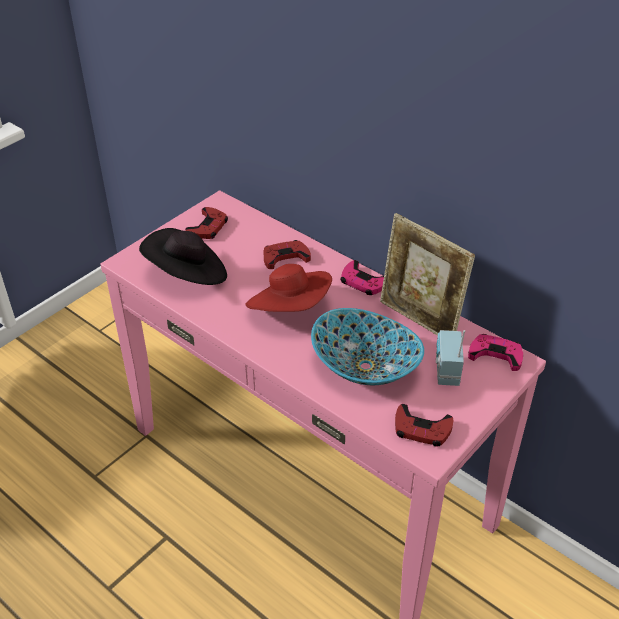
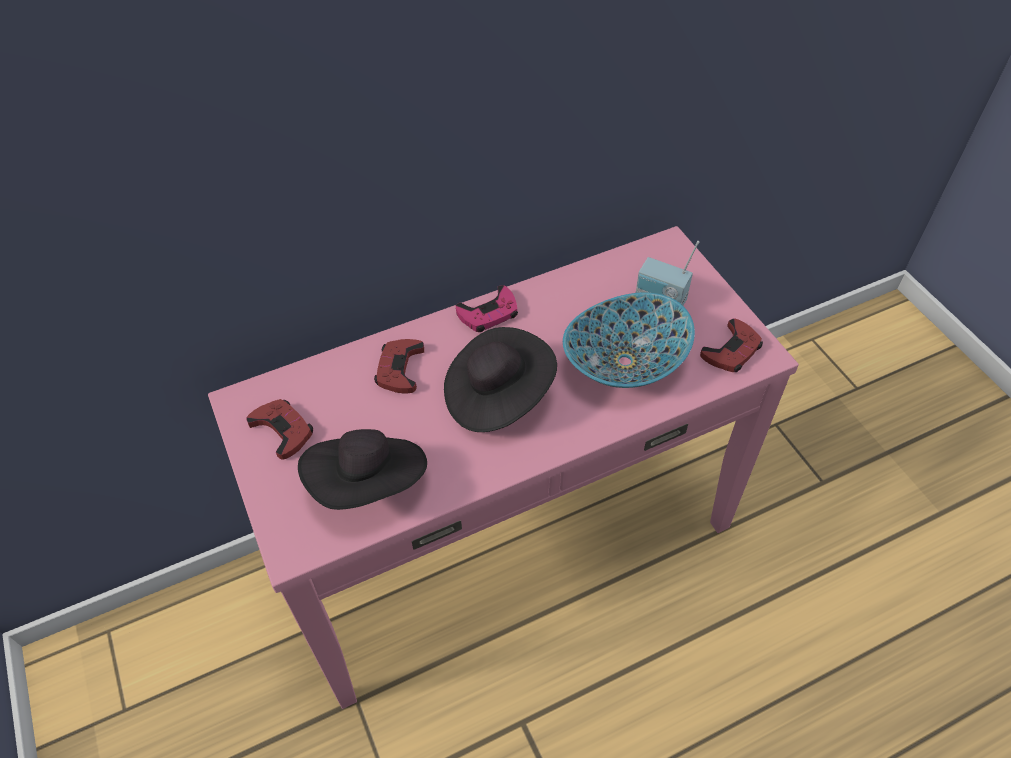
camera: 65 degrees left, 10 degrees up
red hat [246,264,332,312] -> black hat [444,327,557,432]
picture frame [380,213,475,336] -> none
pink game controller [468,334,523,371] -> none

